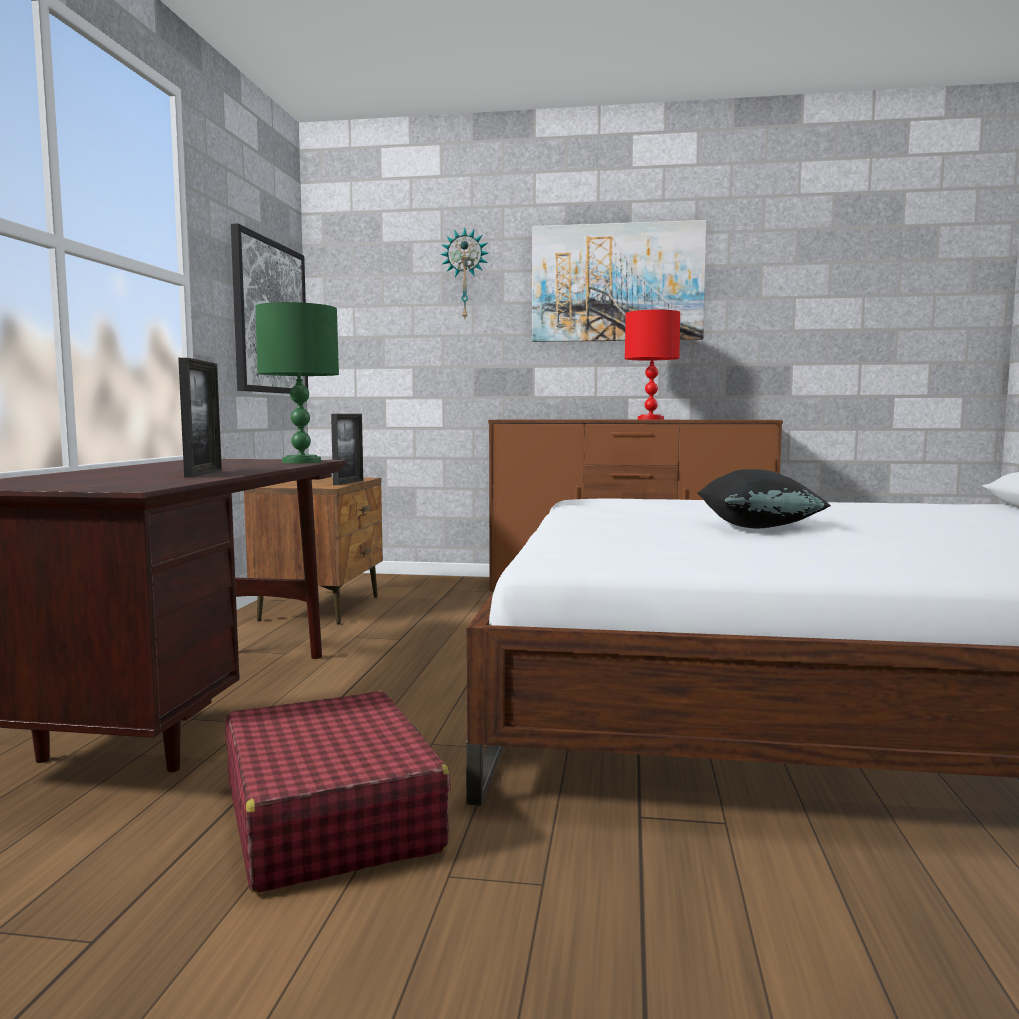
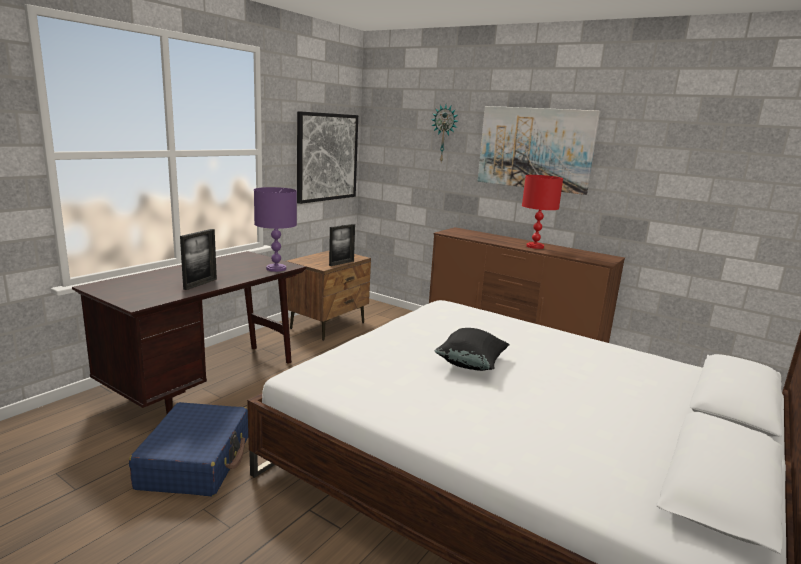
camera: 25 degrees right, 10 degrees up
red suitcase [225,691,451,893] -> blue suitcase [129,402,248,496]
green table lamp [255,302,339,463] -> purple table lamp [254,187,297,272]

